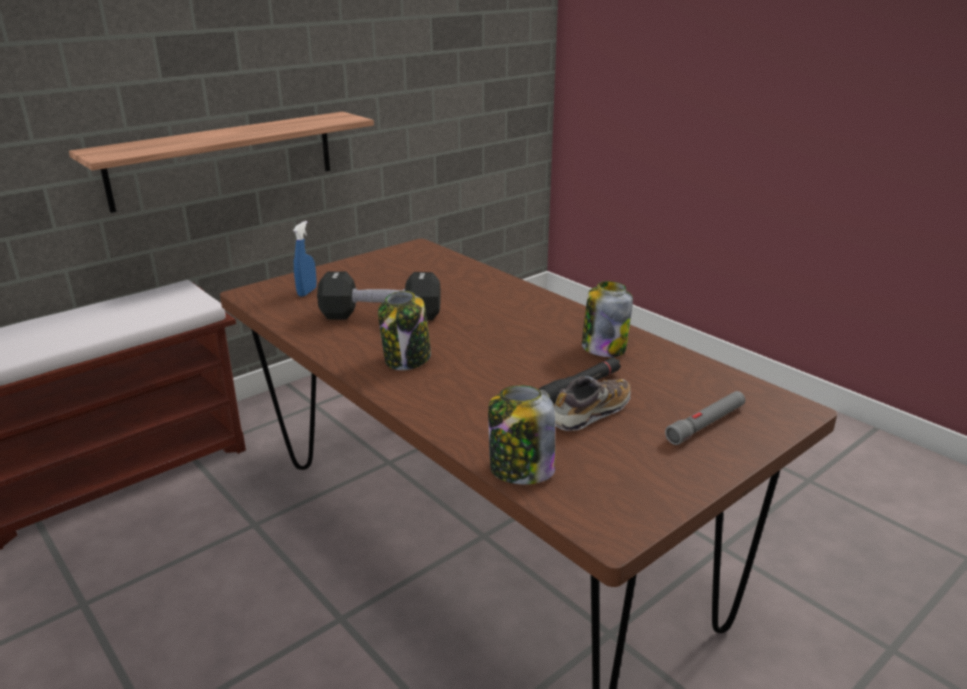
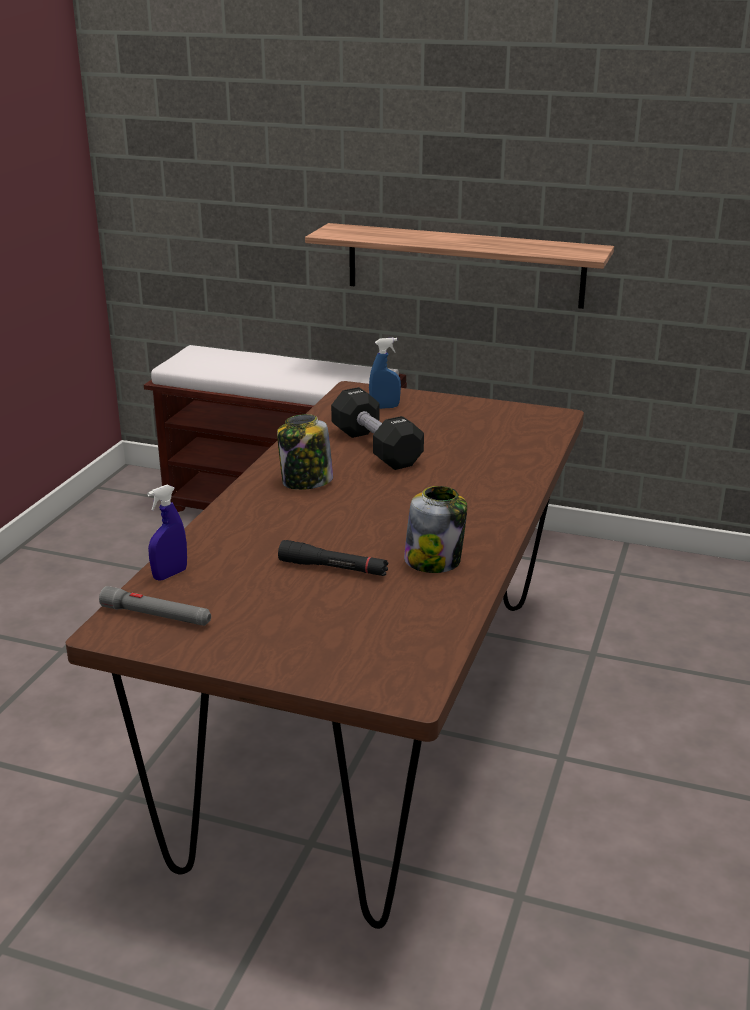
camera: 60 degrees right, 0 degrees up
jar [488,385,555,484] -> blue spray bottle [147,485,187,581]
shoe [554,376,631,431] -> none
grey flashlight [665,391,745,445] -> grey flashlight moved to [99,586,211,626]

